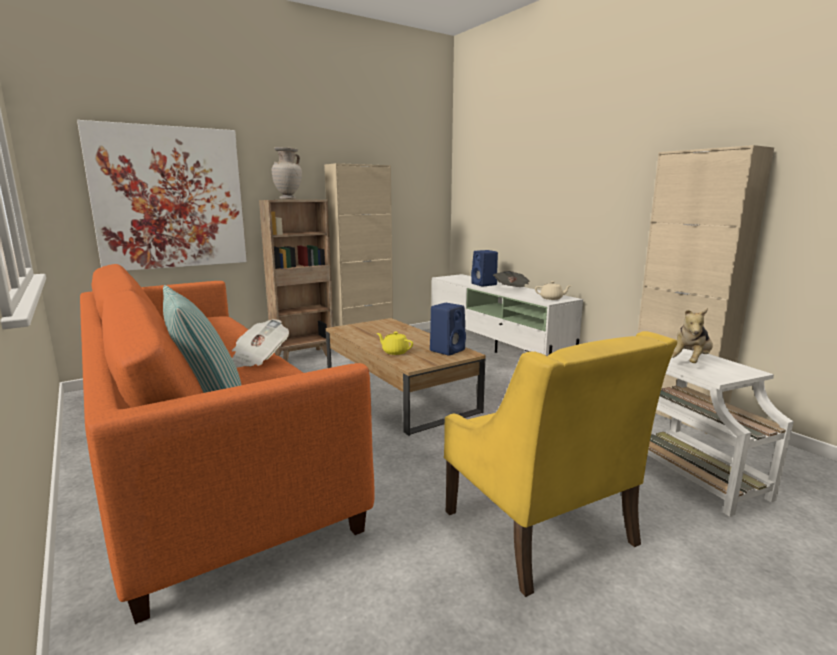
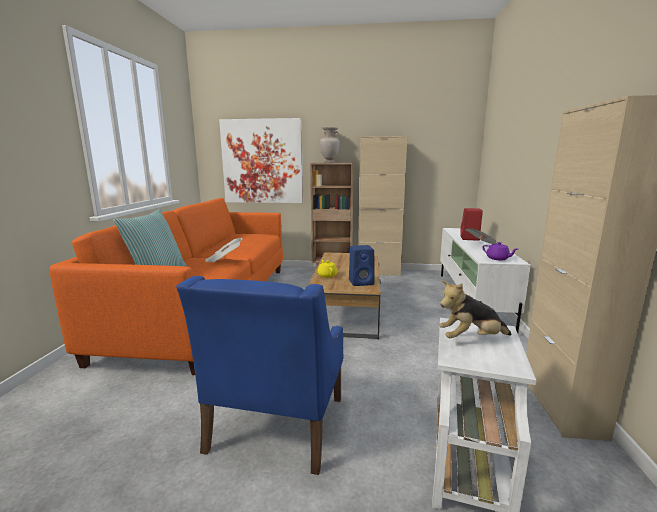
camera: 40 degrees right, 0 degrees up
yellow armchair [444,331,677,597] -> blue armchair [176,276,343,475]
blue speaker [471,250,498,286] -> red speaker [460,208,483,241]
beige teapot [535,281,572,300] -> purple teapot [482,242,518,260]

